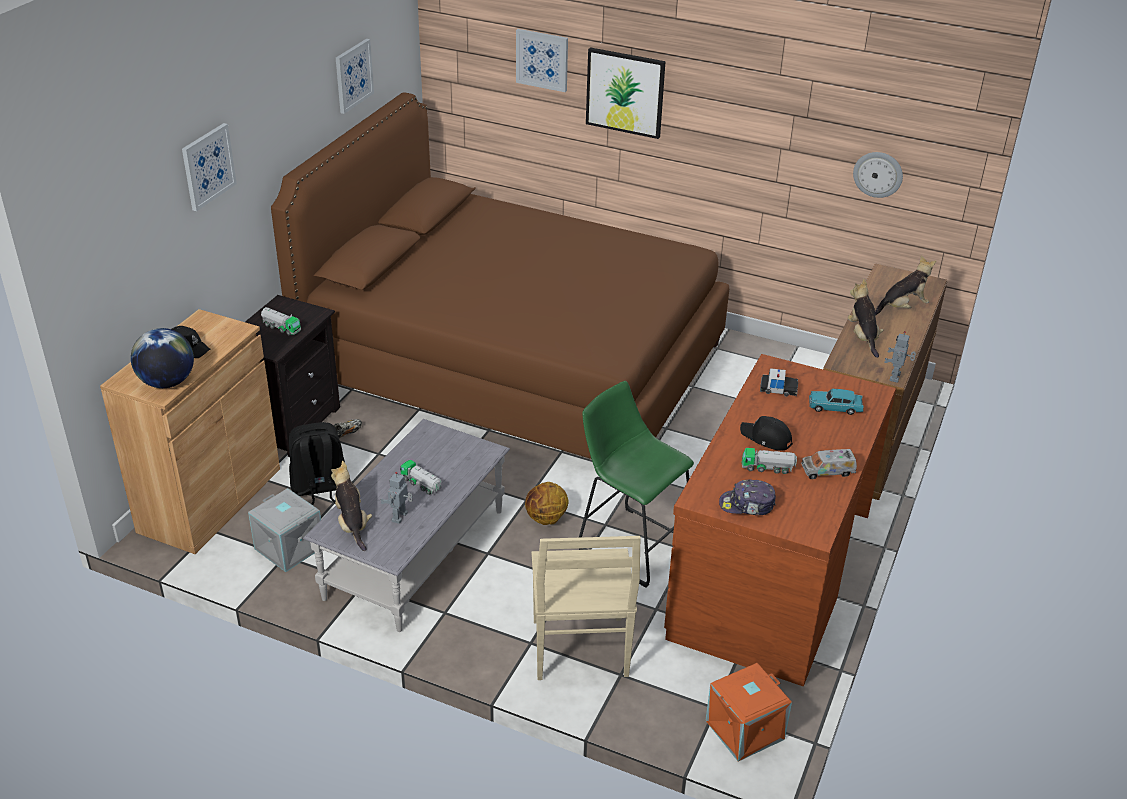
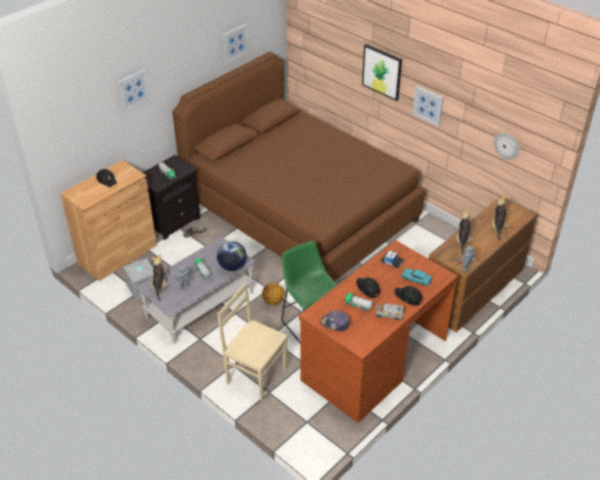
camera: 20 degrees right, 5 degrees up
globe [131,328,194,388] -> globe moved to [217,241,247,271]
black backpack [289,422,345,505] -> none
picture [516,29,568,92] -> picture moved to [412,86,444,127]
beige chair [532,536,641,680] -> beige chair turned 105 degrees clockwise [217,283,288,401]
orange storage box [705,663,792,761] -> none
plush toy [875,255,936,316] -> plush toy turned 75 degrees counterclockwise [492,195,509,240]
none -> black cap [395,286,423,306]

